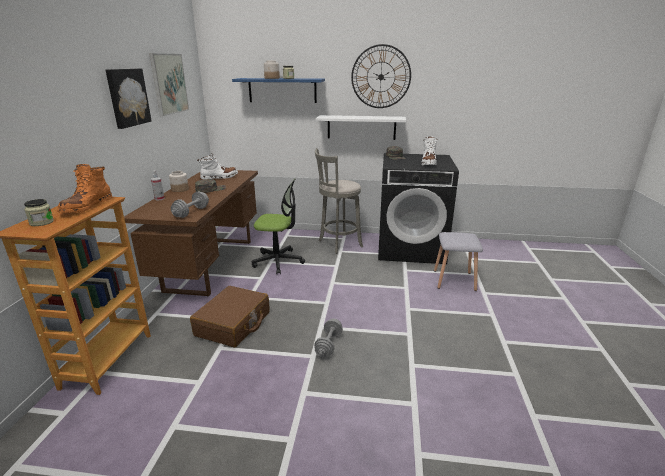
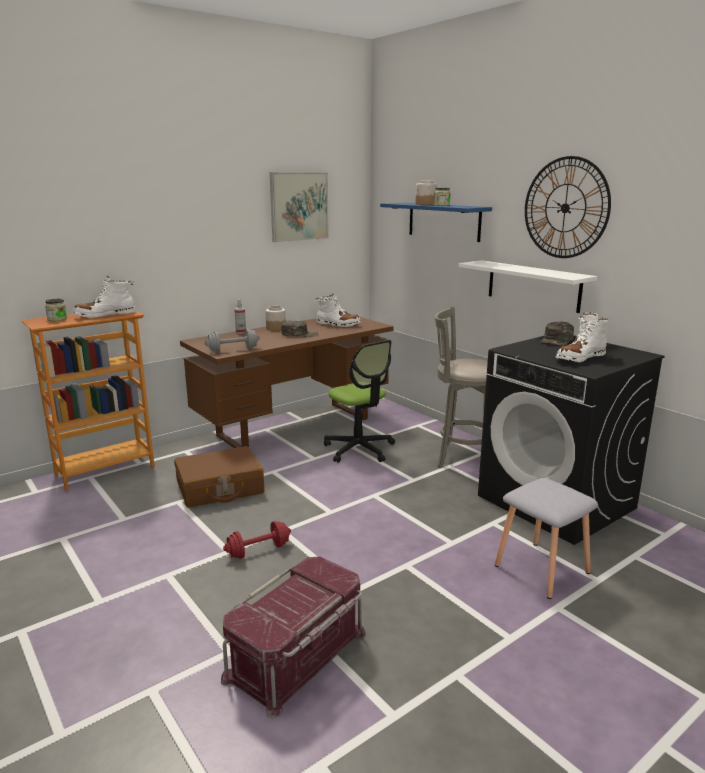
camera: 45 degrees right, 5 degrees down
orange boot [57,164,112,213] -> white boot [72,275,135,318]
picture [105,68,152,129] -> none
grey dumbbell [314,319,343,358] -> red dumbbell [223,521,291,559]
none -> red storage box [221,556,366,718]

